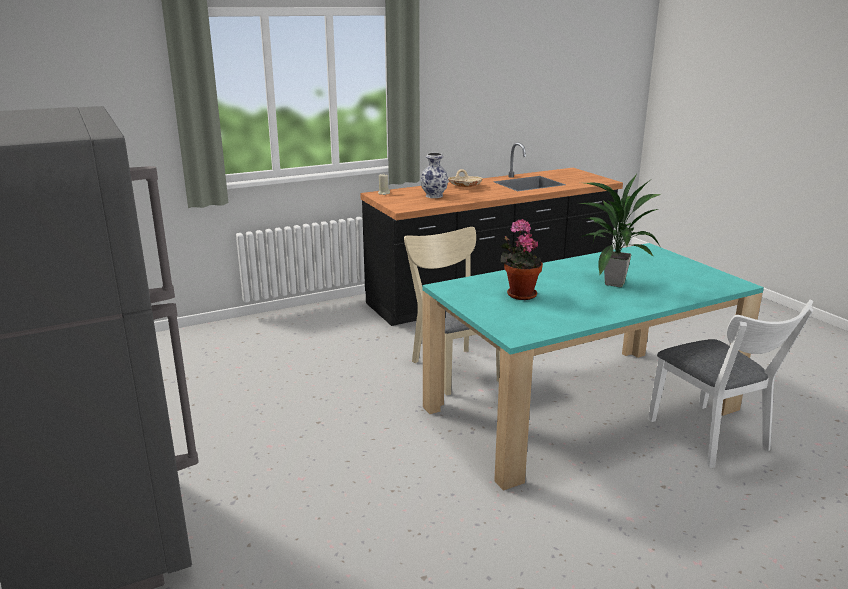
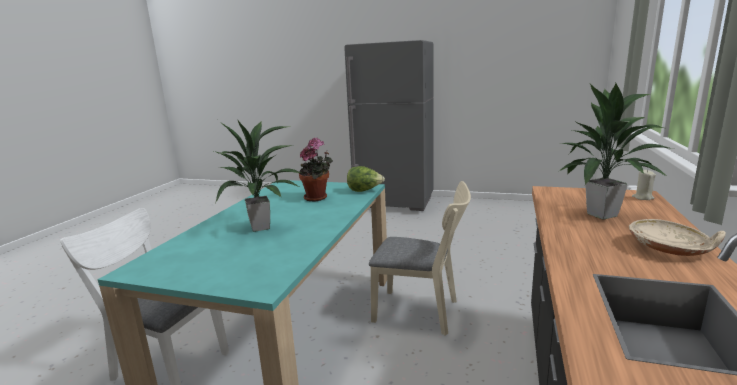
camera: 135 degrees right, 5 degrees down
vase [421,153,448,198] -> potted plant [559,83,673,219]
none -> lettuce [347,166,385,192]

